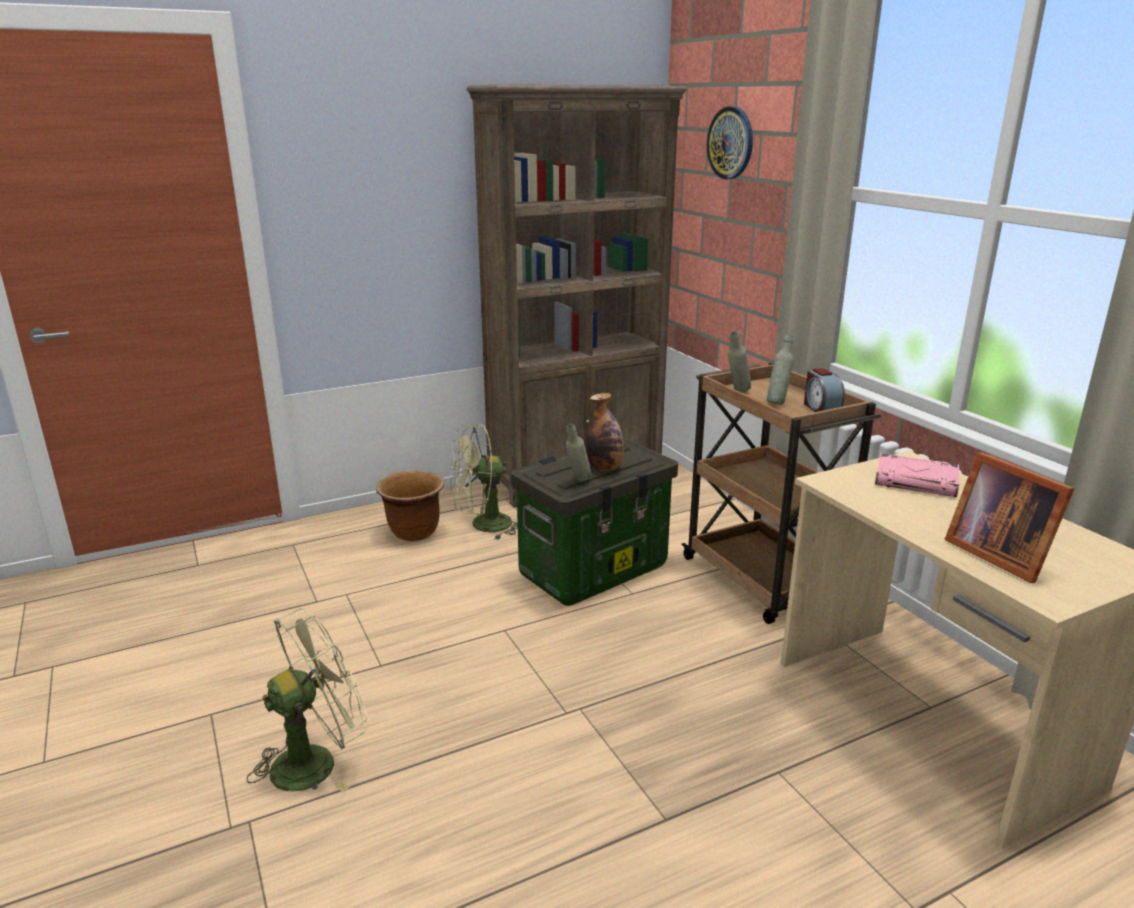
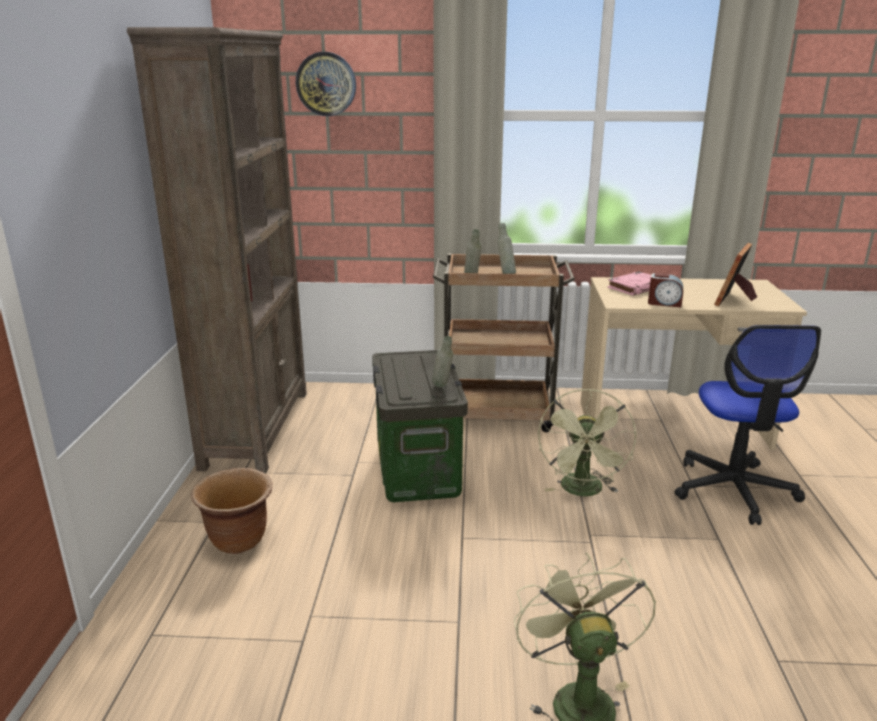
camera: 60 degrees left, 0 degrees up
green fan [449,424,518,540] -> green fan moved to [538,389,636,496]
bottle [585,393,624,471] -> none
alarm clock [804,368,845,412] -> alarm clock moved to [648,273,683,307]
picture frame [945,452,1074,583] -> picture frame turned 120 degrees clockwise [714,243,757,307]
none -> office chair [675,325,821,525]

